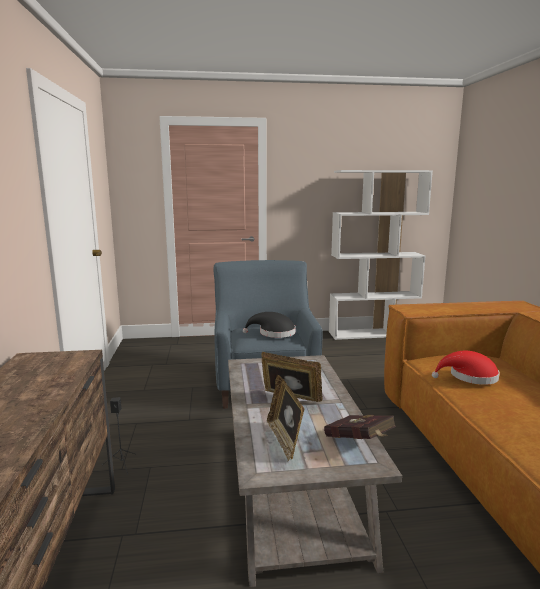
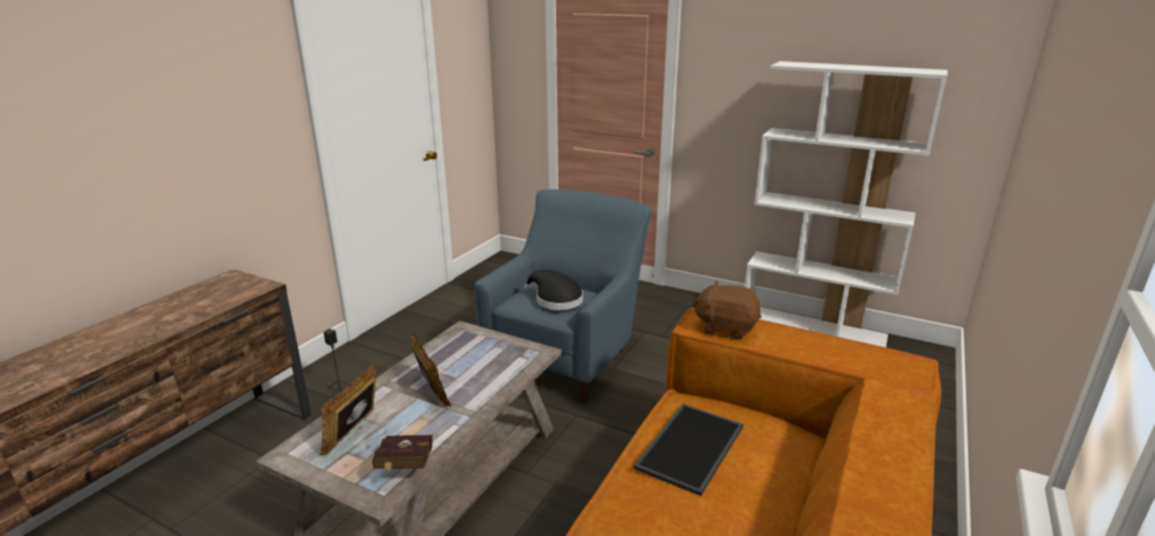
camera: 35 degrees right, 10 degrees up
red hat [432,351,500,385] -> tray [634,404,744,496]
none -> brown plush toy [692,281,761,340]

